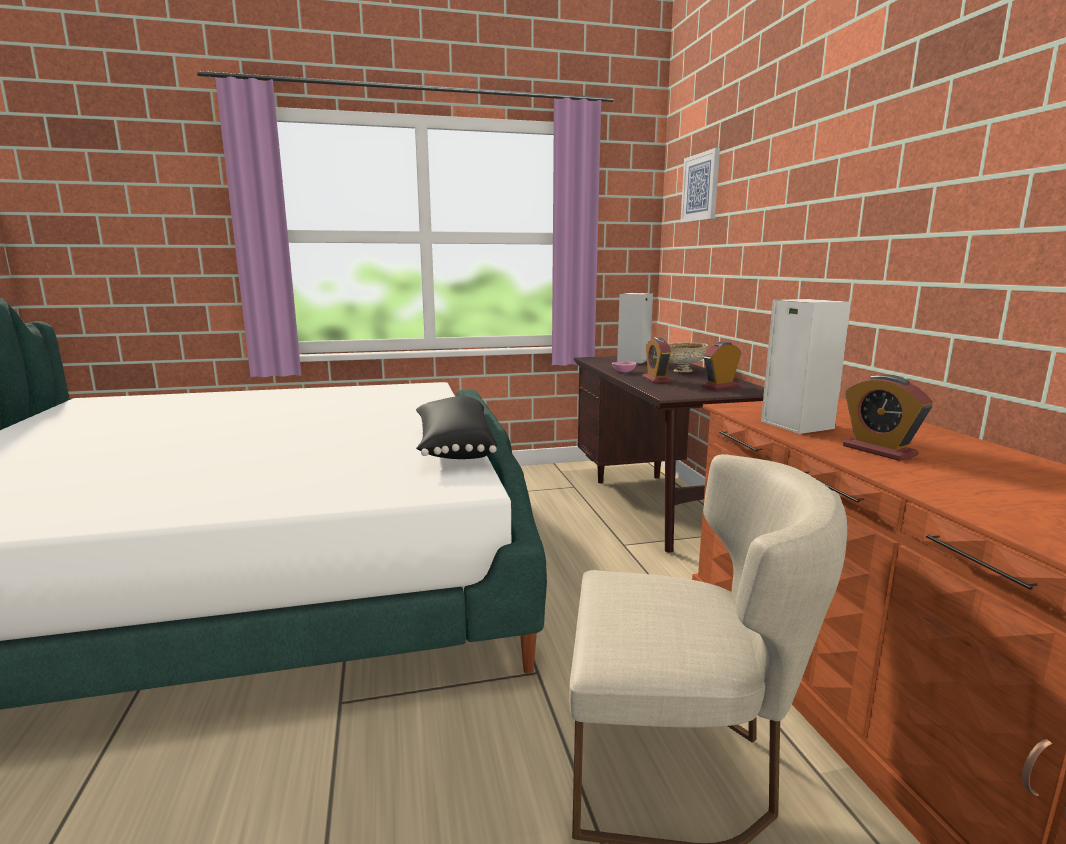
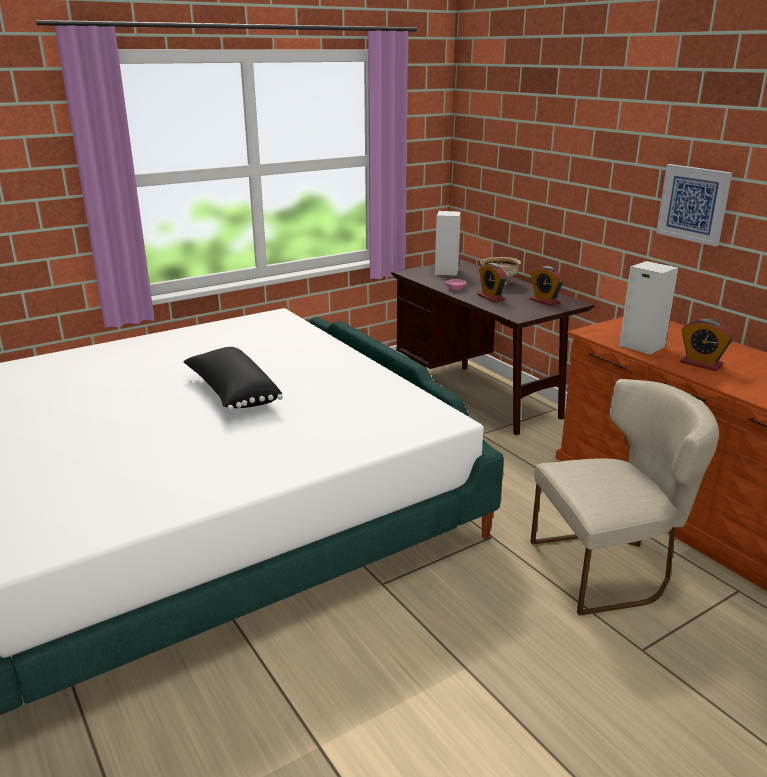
camera: 20 degrees left, 10 degrees up
black pillow [416,396,497,459] -> black pillow moved to [184,347,283,411]
picture [680,148,720,223] -> picture moved to [656,164,732,246]
alarm clock [702,342,742,390] -> alarm clock turned 75 degrees counterclockwise [530,266,564,306]

